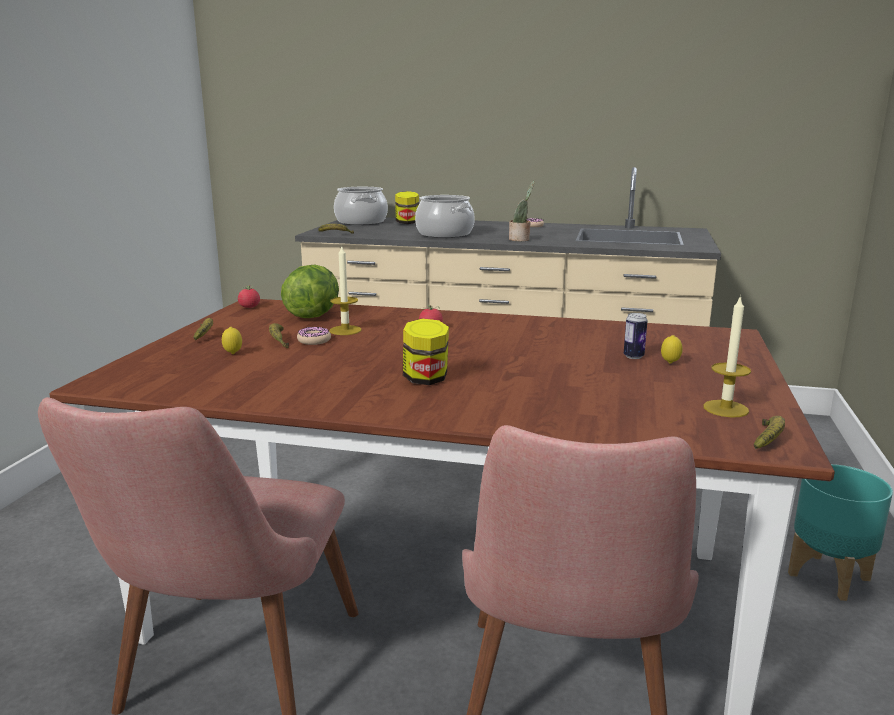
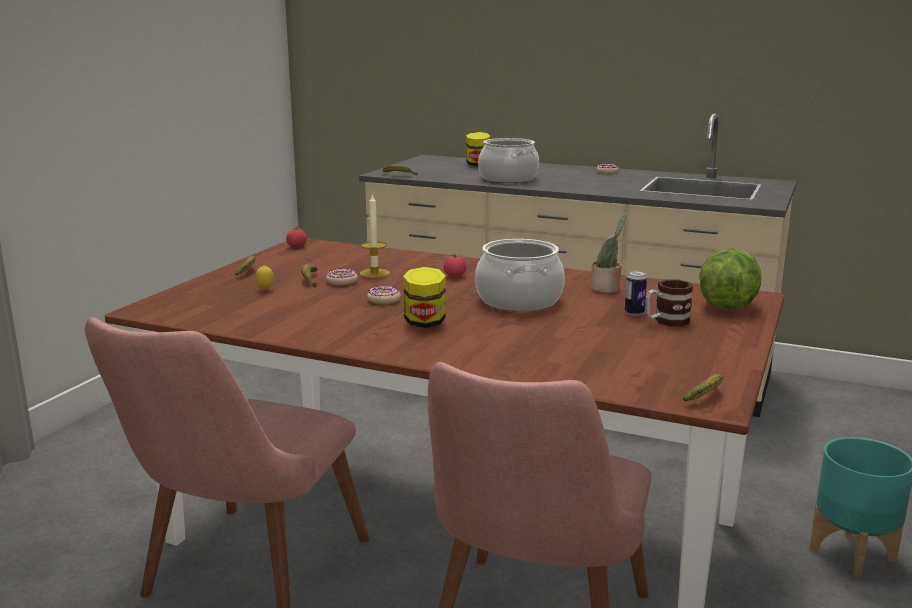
camera: 10 degrees right, 0 degrees up
lettuce [281,264,339,318] -> lettuce moved to [699,248,762,310]
cooking pot [334,187,388,225] -> cooking pot moved to [475,239,565,311]
potted plant [509,181,535,242] -> potted plant moved to [591,212,628,293]
lemon [661,335,683,364] -> mug [646,280,693,326]
candle [703,295,751,417] -> none
none -> donut [367,286,401,304]

